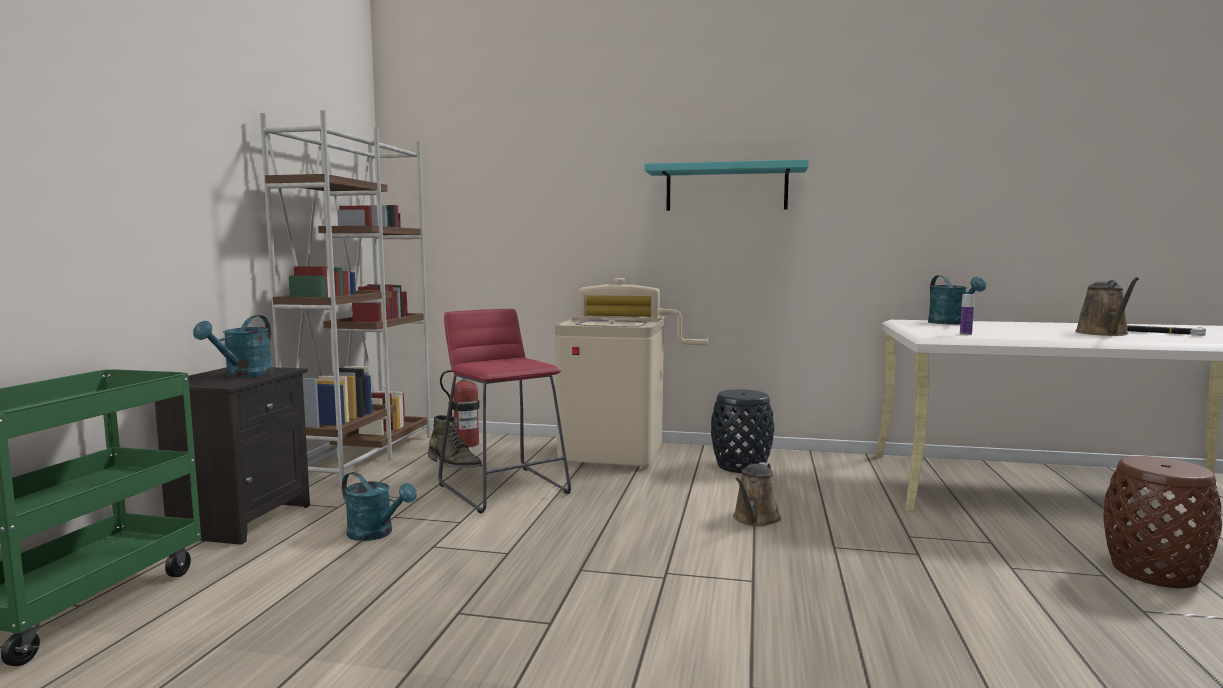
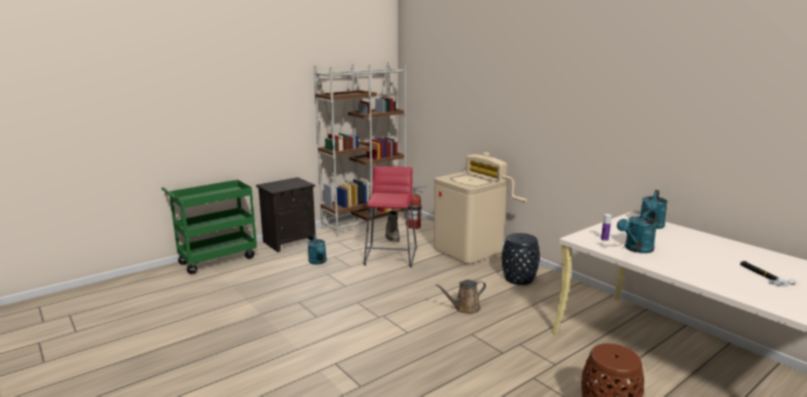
camera: 40 degrees right, 10 degrees up
turquoise watering can [193,315,273,378] -> turquoise watering can moved to [617,210,657,253]
turquoise shelf [644,159,809,211] -> none
brown watering can [1075,277,1139,336] -> none

